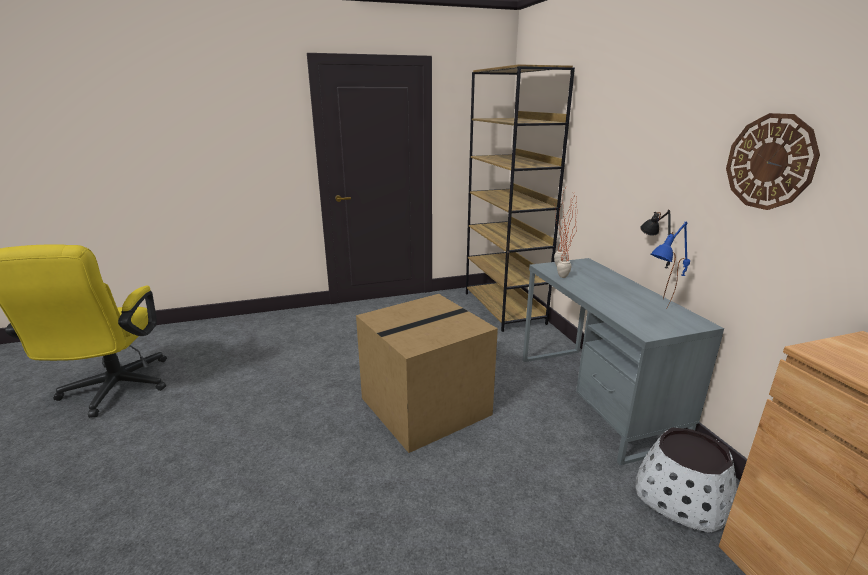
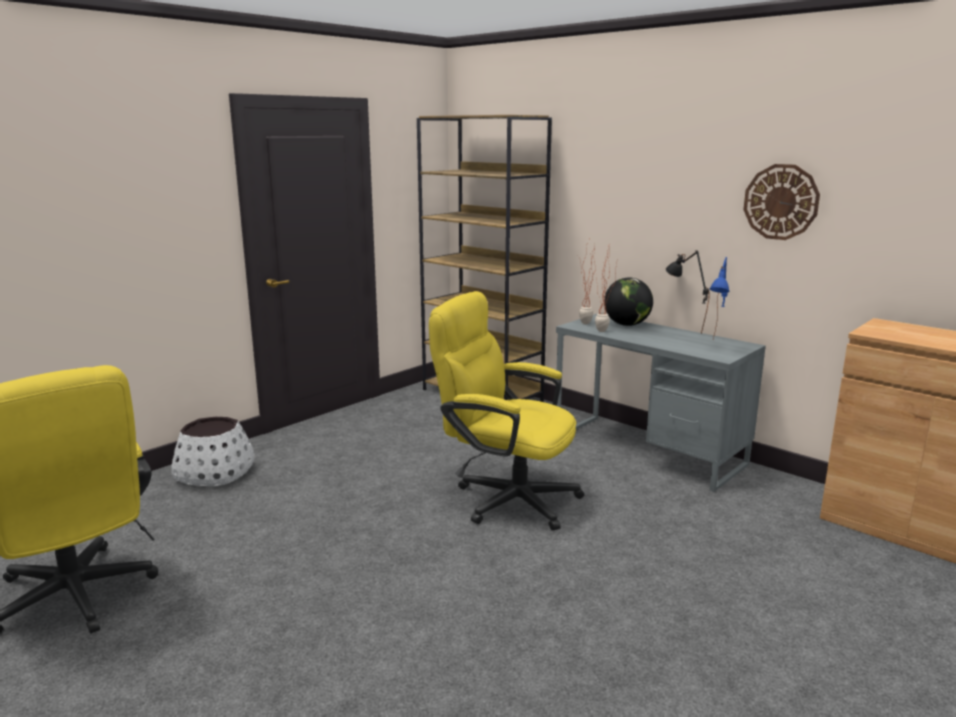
camera: 30 degrees left, 5 degrees down
cardboard box [356,294,498,453] -> yellow office chair [429,291,584,531]
white planter [636,427,737,533] -> white planter moved to [172,417,255,486]
none -> globe [604,278,653,326]

